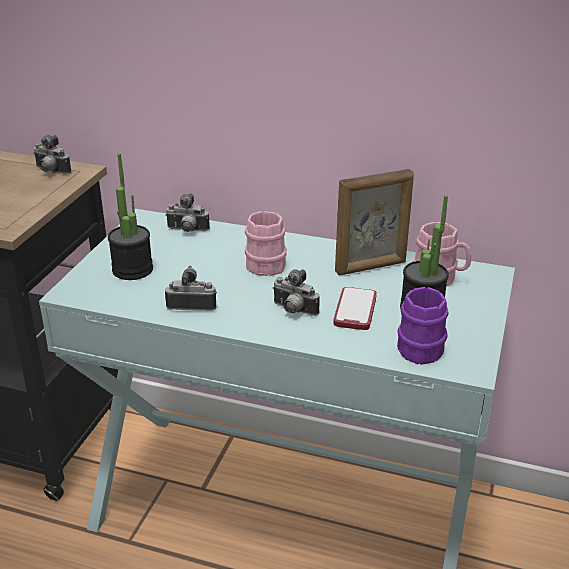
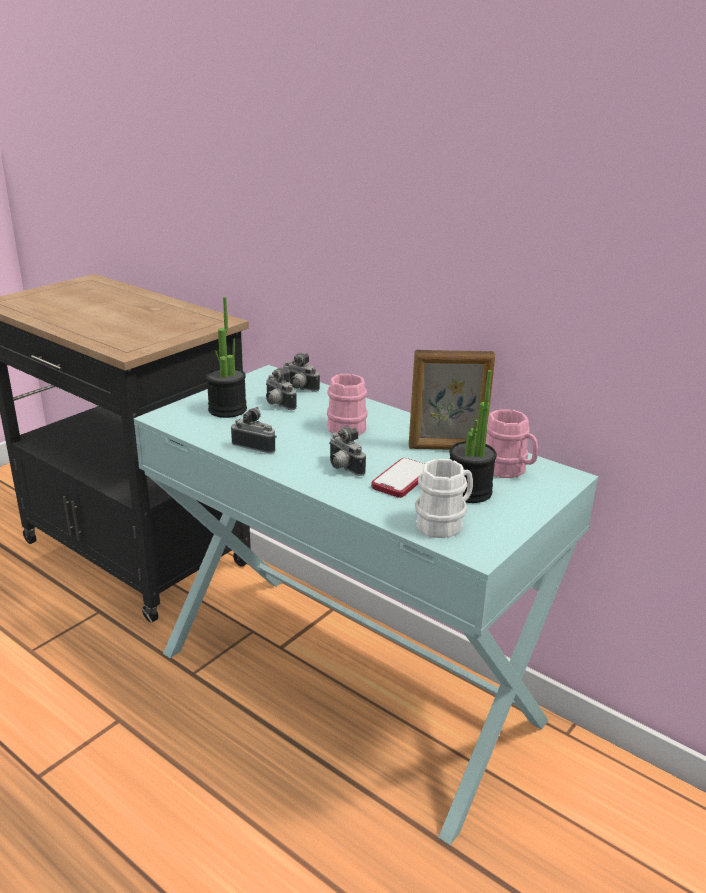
camera: 20 degrees right, 5 degrees down
camera [33,135,71,175] -> camera moved to [266,368,297,410]
purple mug [397,287,449,365] -> white mug [415,459,473,538]

